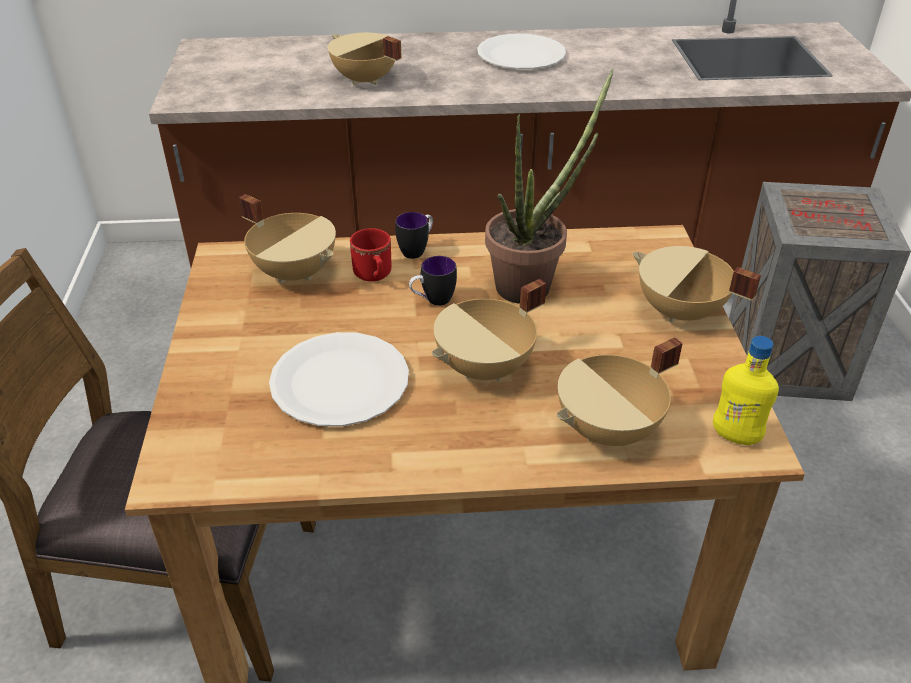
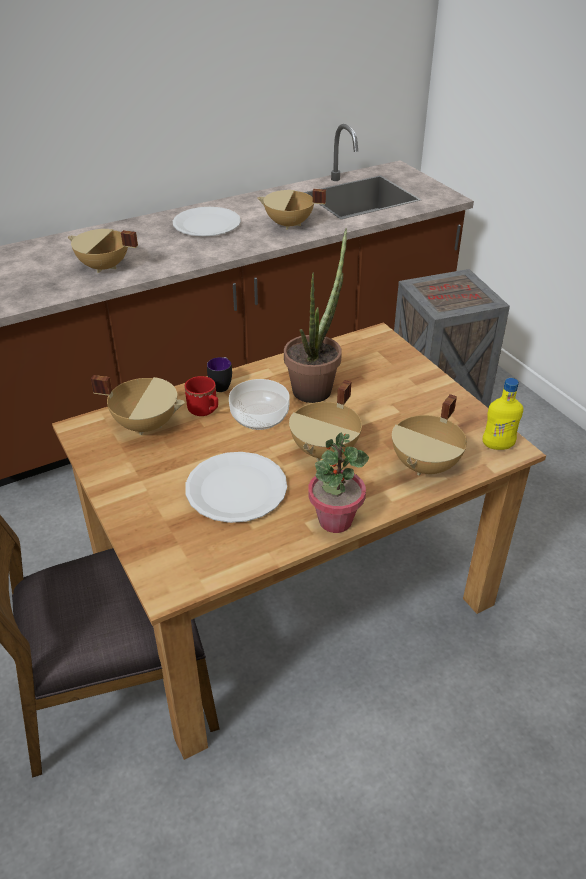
camera: 25 degrees left, 0 degrees up
mug [409,256,457,306] -> bowl [229,379,290,430]
beige cooking pot [633,246,761,323] -> beige cooking pot moved to [257,189,326,230]
none -> potted plant [308,433,369,533]

